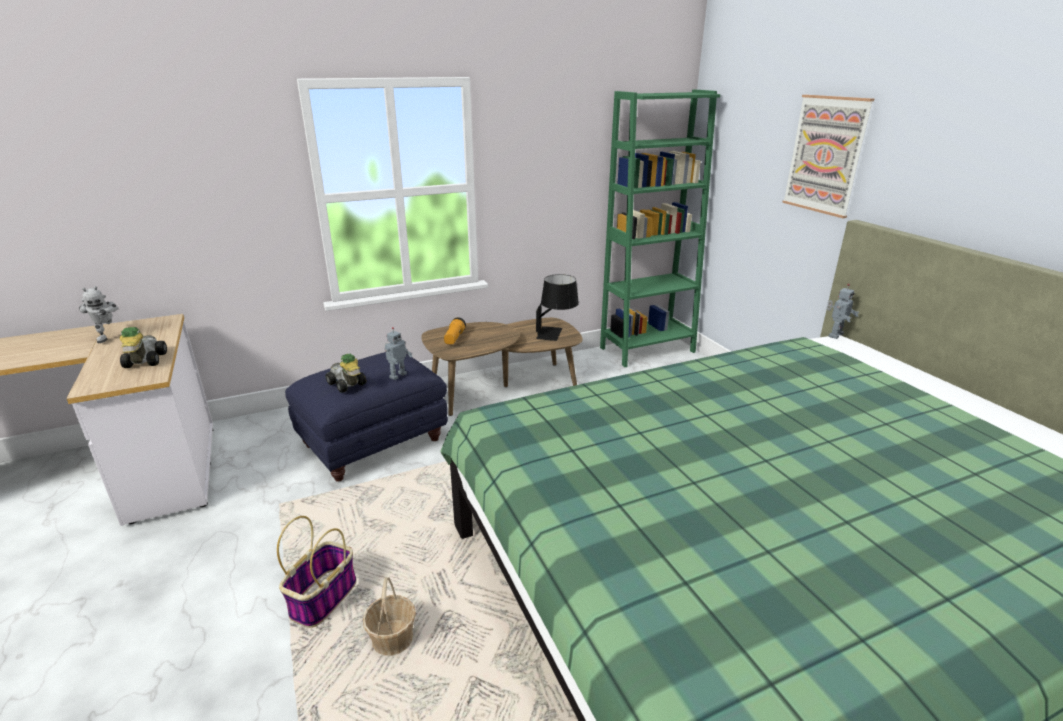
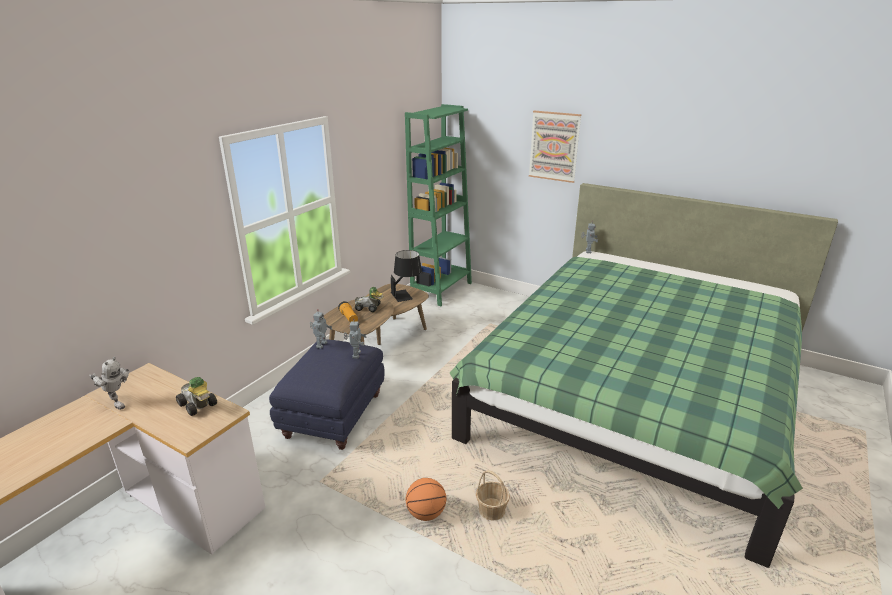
camera: 35 degrees left, 0 degrees up
basket [277,516,357,628] -> basketball [406,478,446,521]
toy car [326,354,366,393] -> toy car moved to [355,287,384,312]
none -> toy robot [310,309,332,349]

